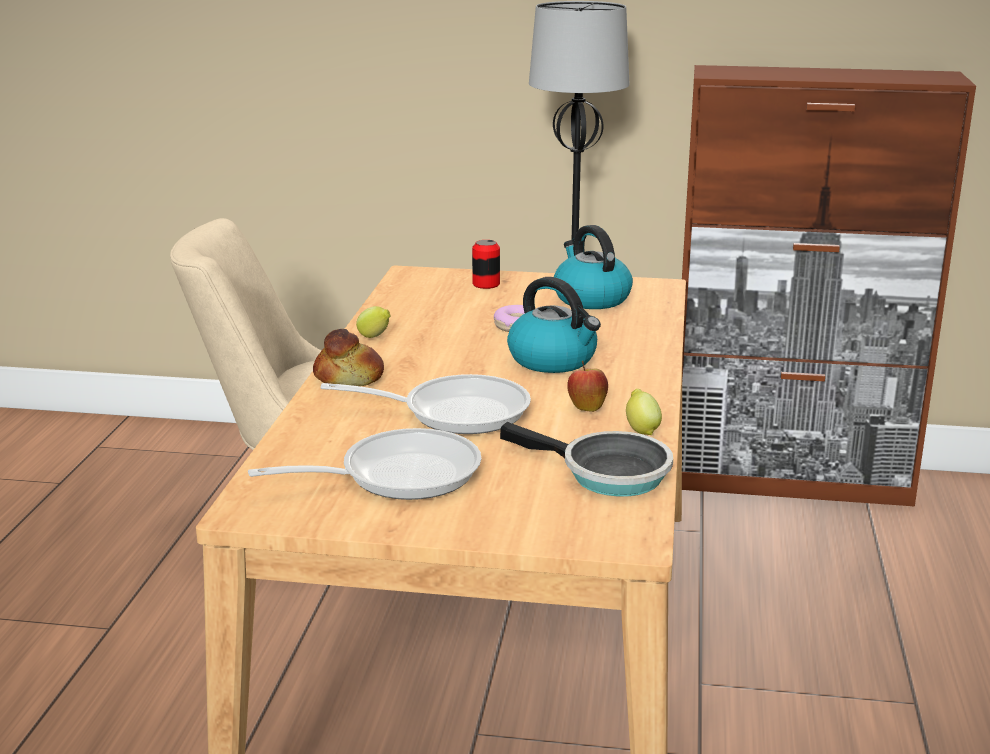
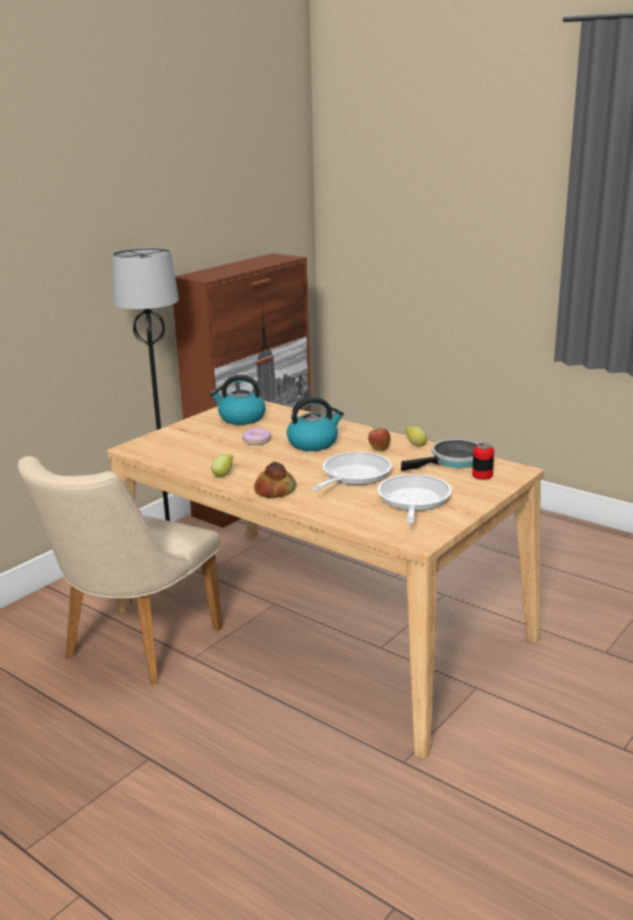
camera: 60 degrees left, 0 degrees up
can [472,240,500,289] -> can moved to [472,443,494,480]

